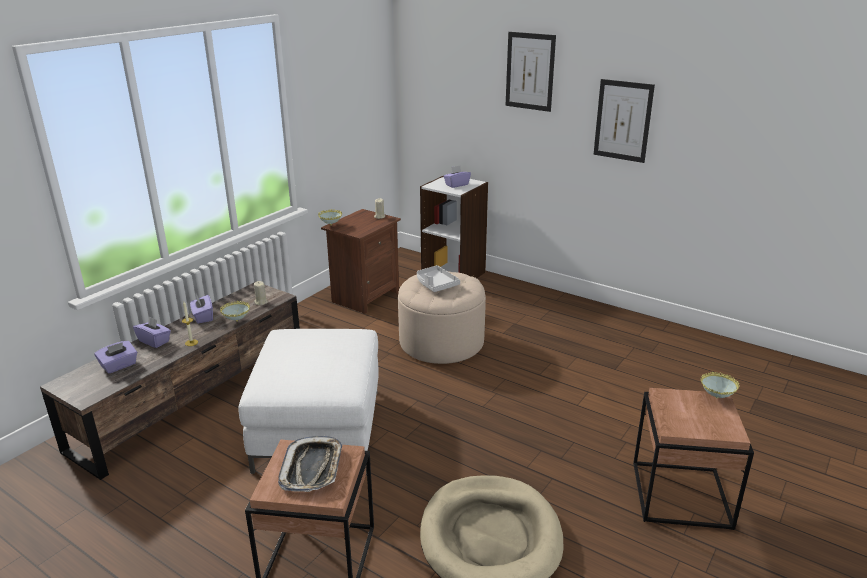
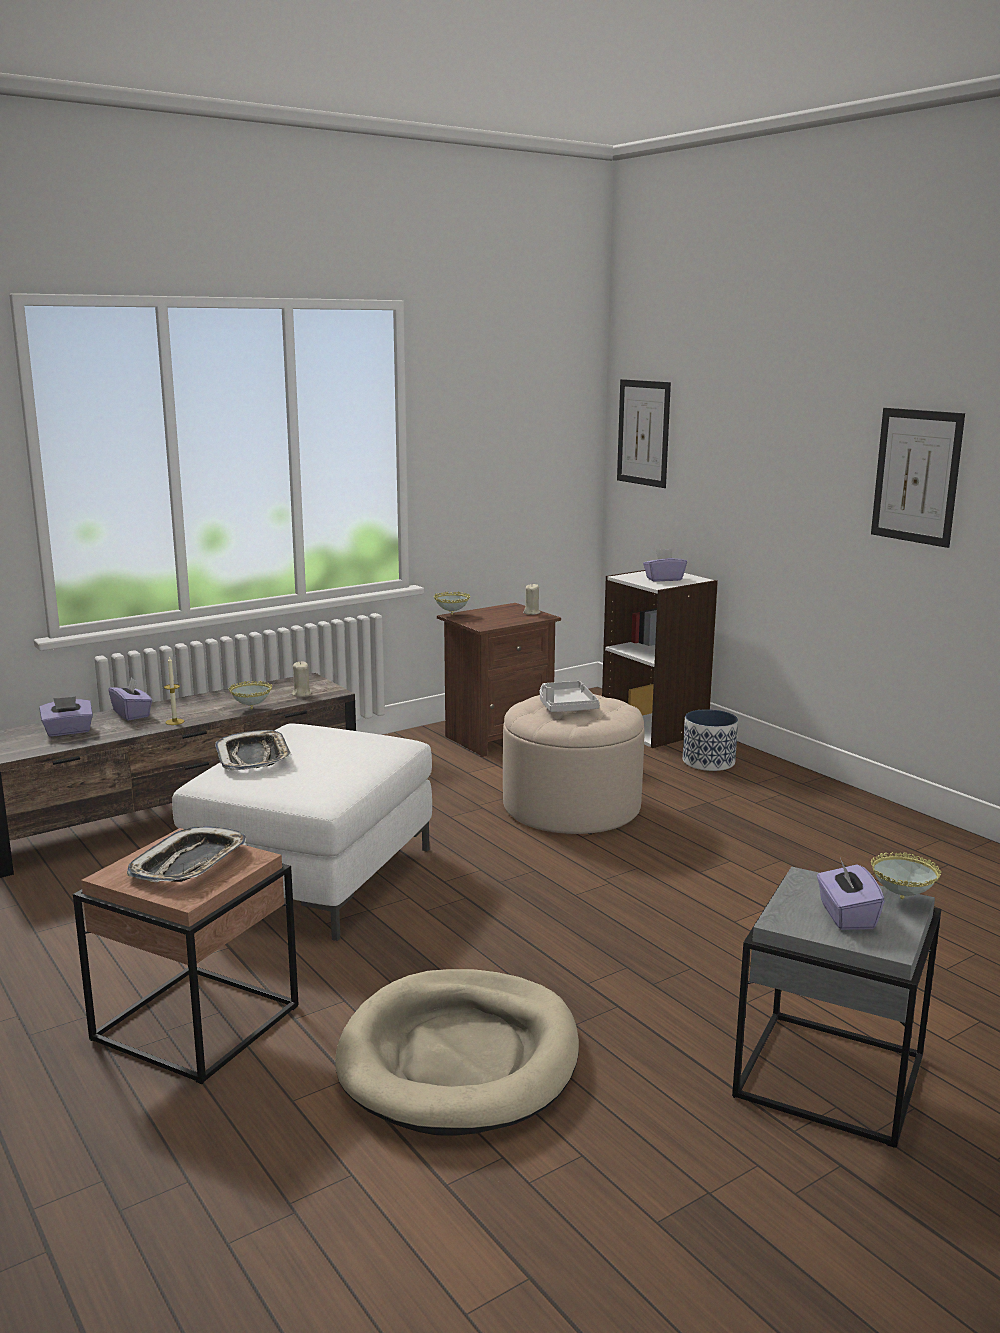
camera: 20 degrees right, 10 degrees down
purple tissue box [190,294,213,323] -> purple tissue box moved to [817,858,885,930]
picture [506,32,556,112] -> picture moved to [617,379,671,488]
brown side table [633,388,754,530] -> grey side table [732,867,941,1148]
none -> tray [215,730,292,770]
none -> planter [683,709,738,771]

